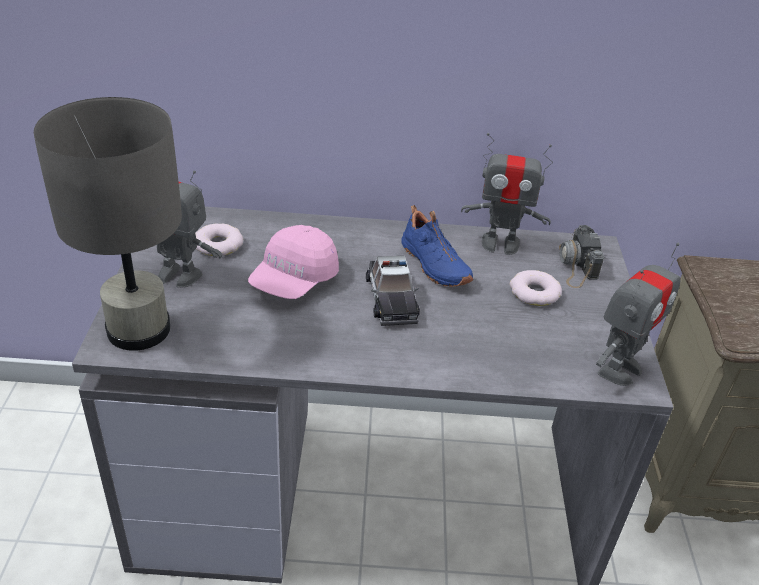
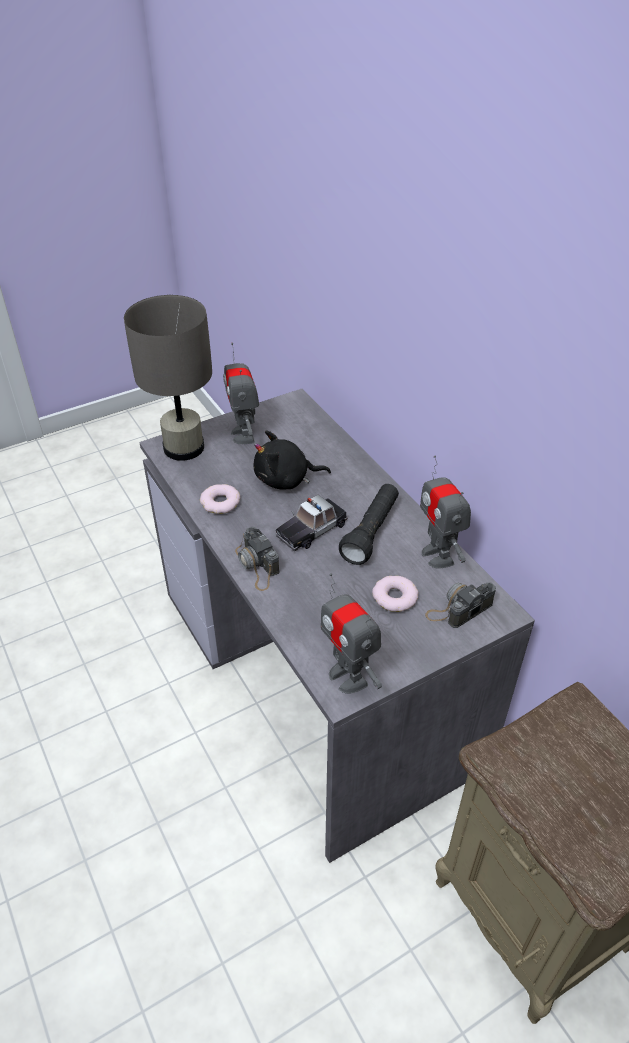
camera: 60 degrees right, 5 degrees up
donut [195,224,243,256] -> donut moved to [200,484,240,514]
pink cap [248,225,339,299] -> black plush toy [254,430,331,490]
blue shoe [401,205,473,287] -> black flashlight [339,484,399,565]
toy robot [596,243,681,386] -> toy robot turned 45 degrees clockwise [321,573,382,694]
none -> camera [235,526,279,591]

